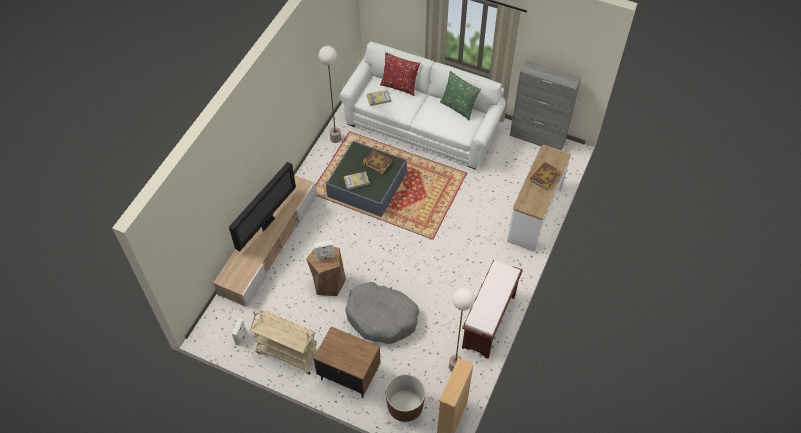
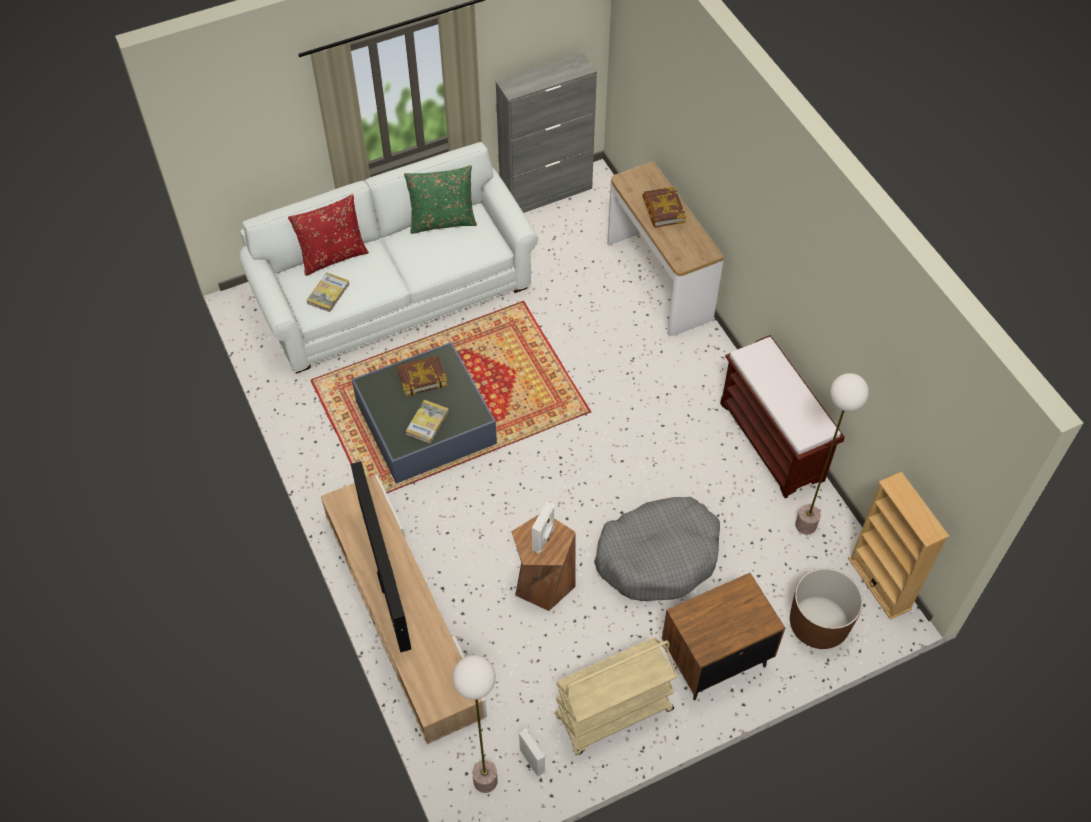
camera: 50 degrees left, 0 degrees up
floor lamp [319,46,341,143] -> floor lamp moved to [452,655,498,793]

